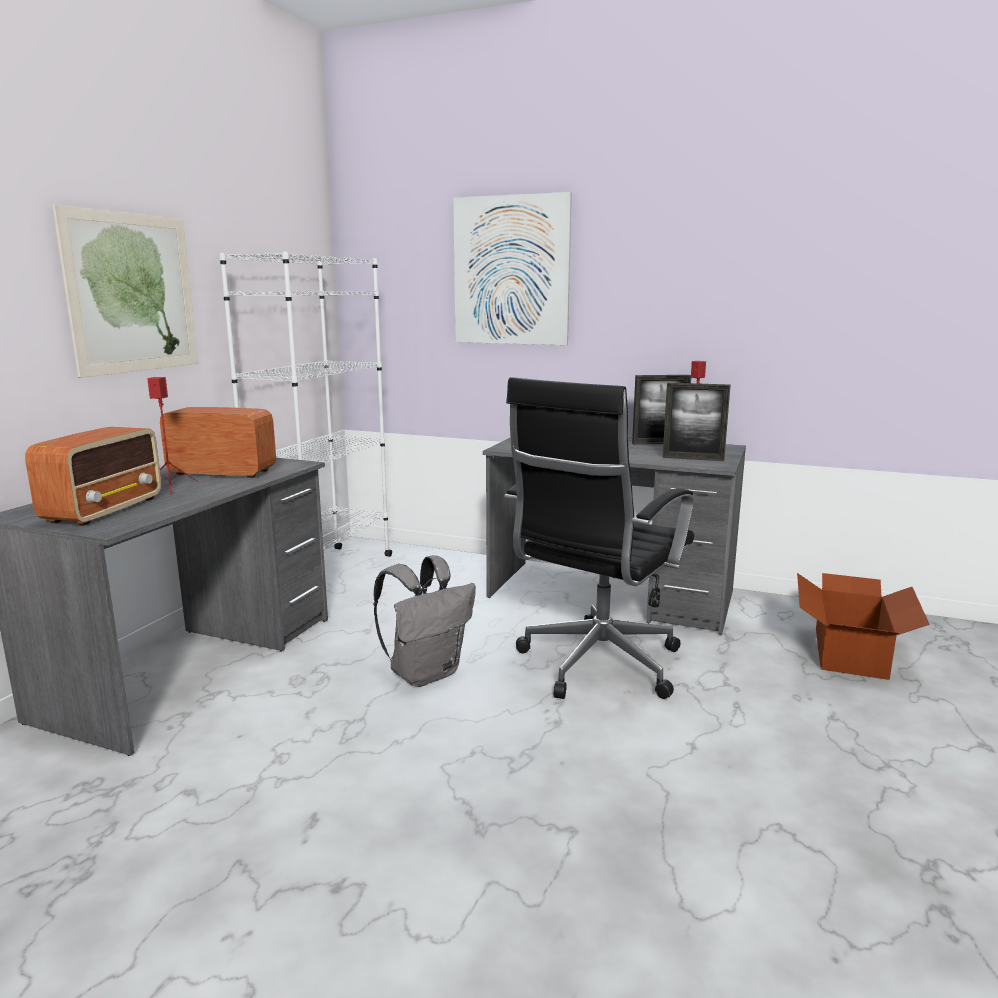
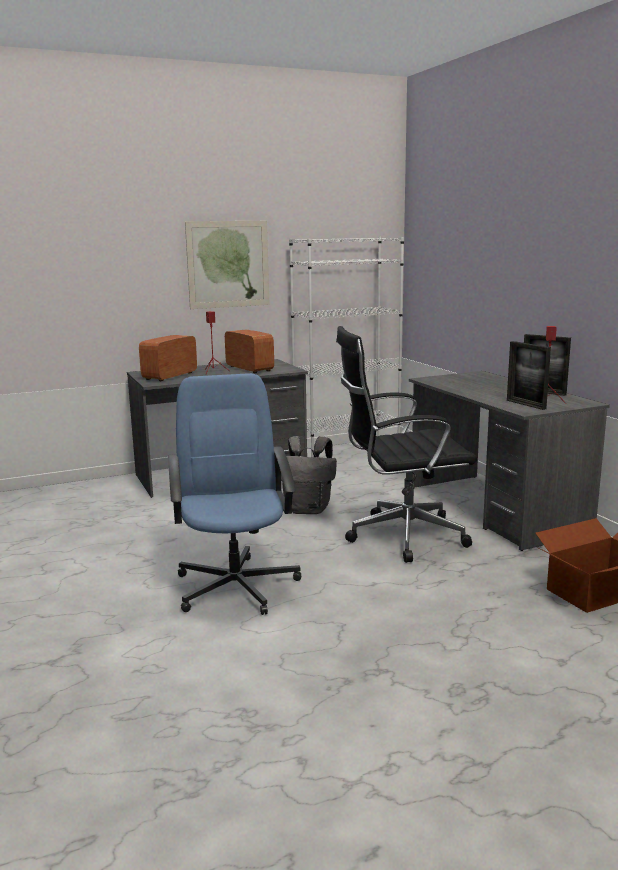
camera: 45 degrees right, 0 degrees up
radio [25,427,161,526] -> radio turned 150 degrees clockwise [139,335,197,381]
picture [453,192,572,345] -> none
none -> blue office chair [168,373,301,615]

